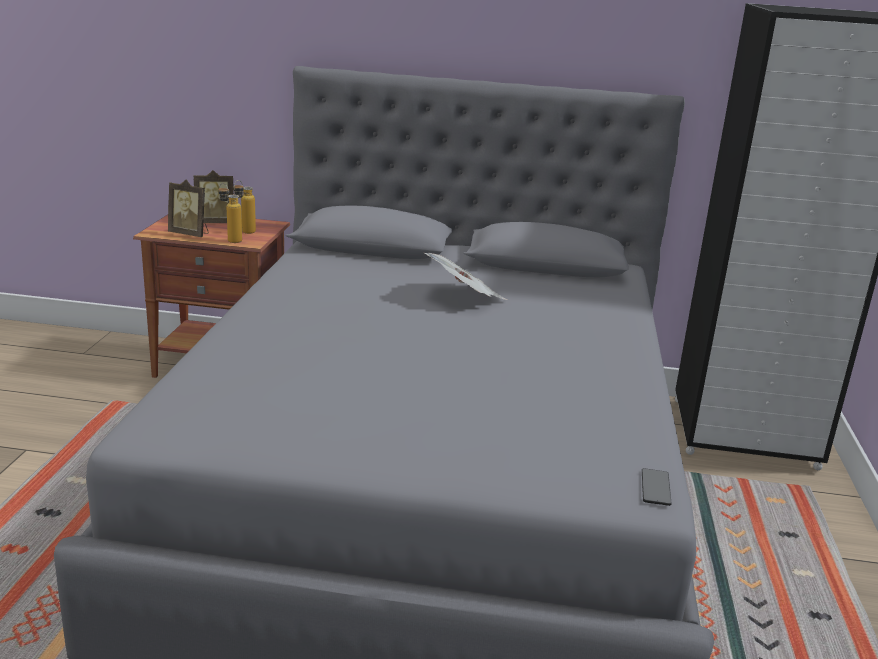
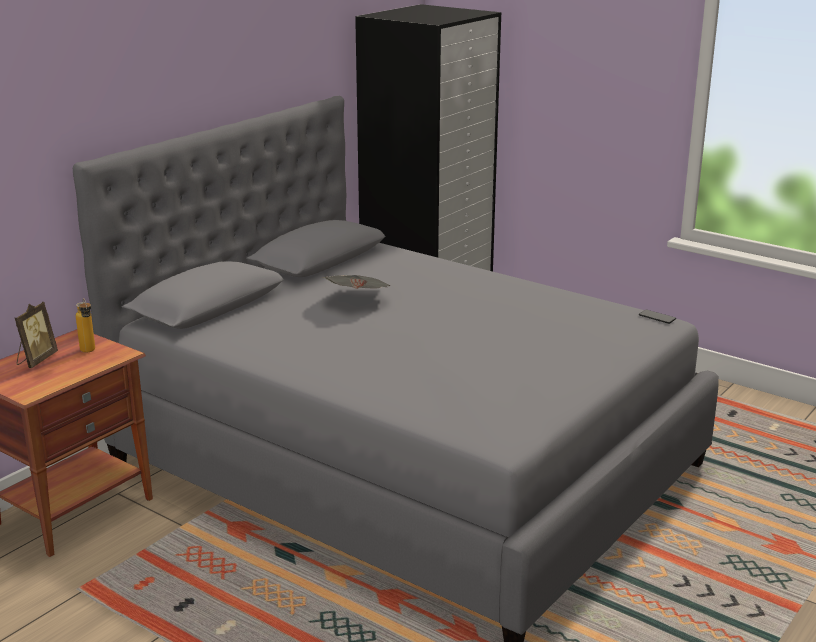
camera: 60 degrees left, 0 degrees up
picture frame [168,180,209,237] -> none
bottle [218,183,242,243] -> none

